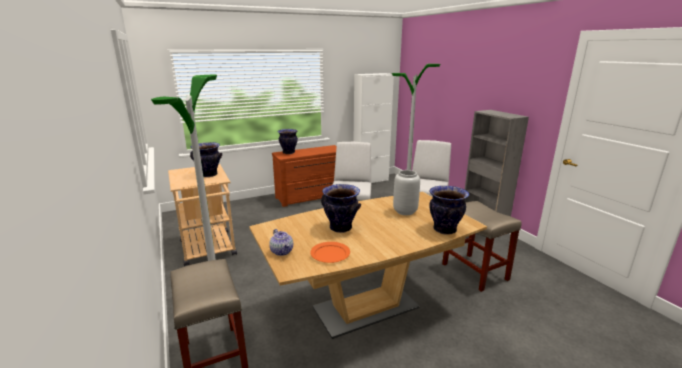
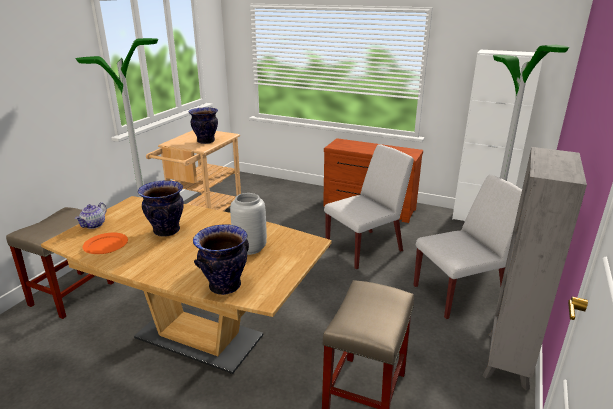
camera: 50 degrees right, 5 degrees up
vase [278,129,298,154] -> none

